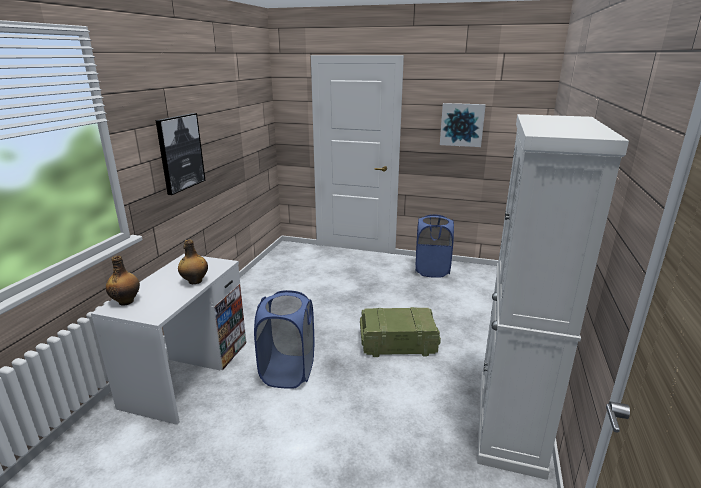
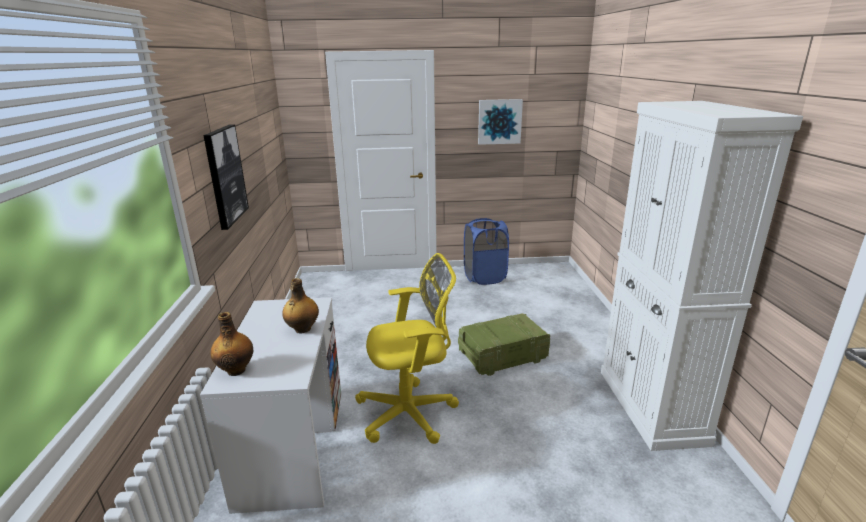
camera: 20 degrees left, 0 degrees up
blue laundry basket [254,290,314,389] -> yellow office chair [355,253,459,444]

